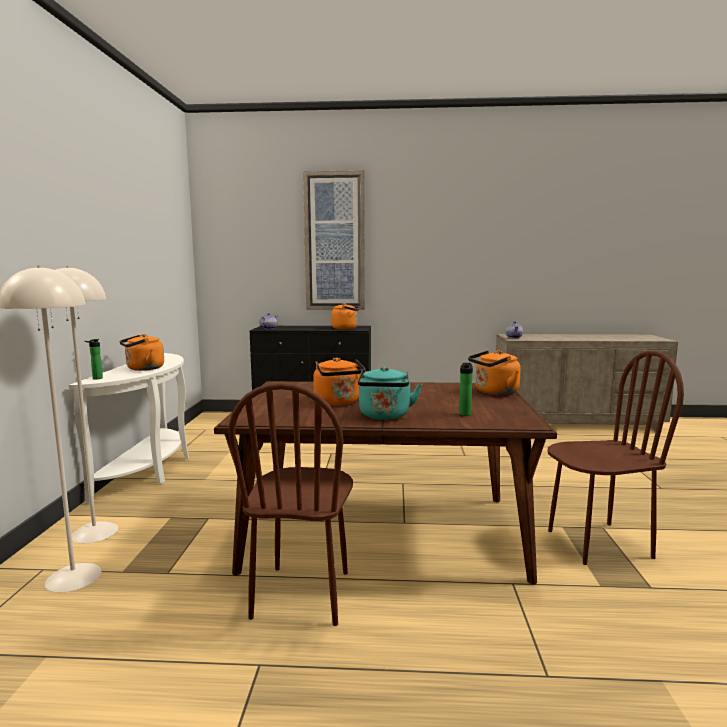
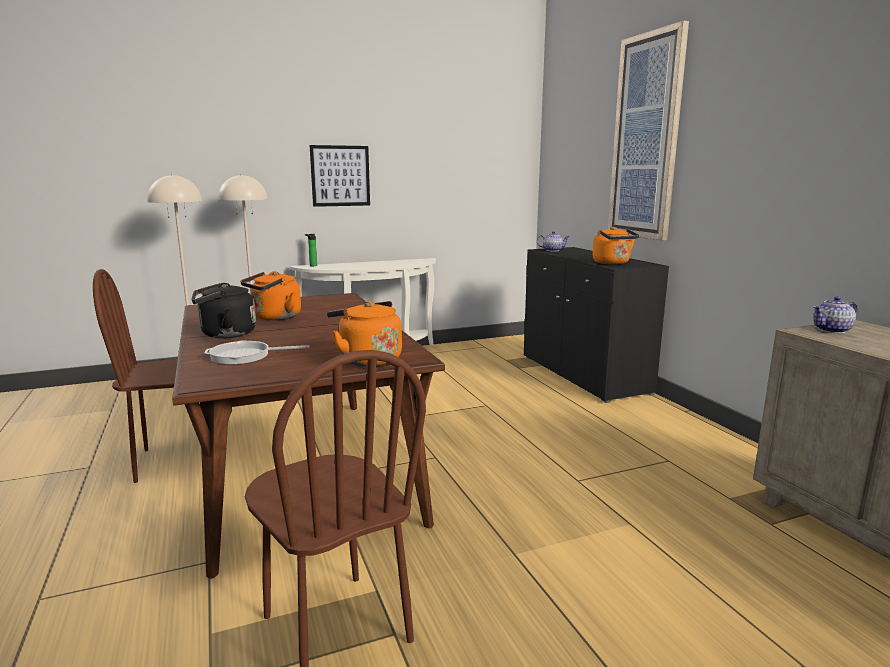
camera: 65 degrees right, 5 degrees up
orange kettle [119,334,164,371] -> none
turquoise kettle [358,366,422,420] -> black kettle [191,282,256,338]
bottle [459,363,473,416] -> frying pan [204,340,309,365]
none -> picture [310,145,370,207]

